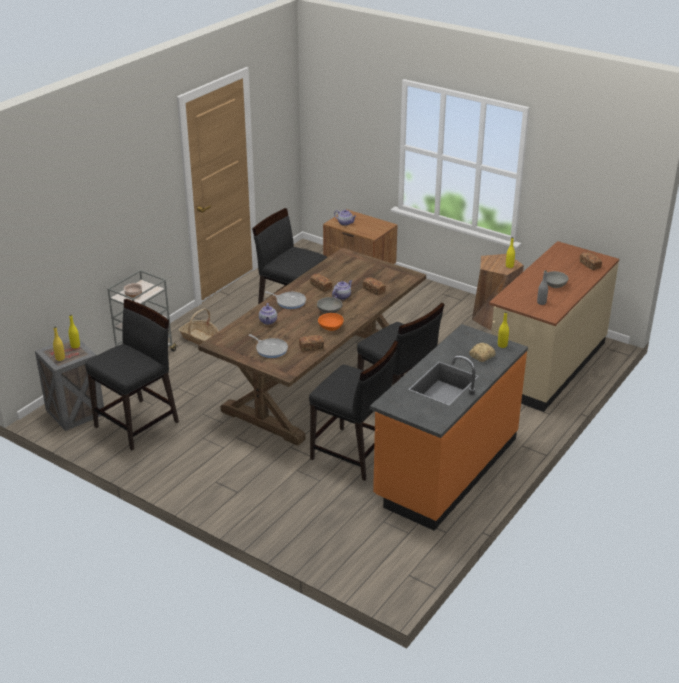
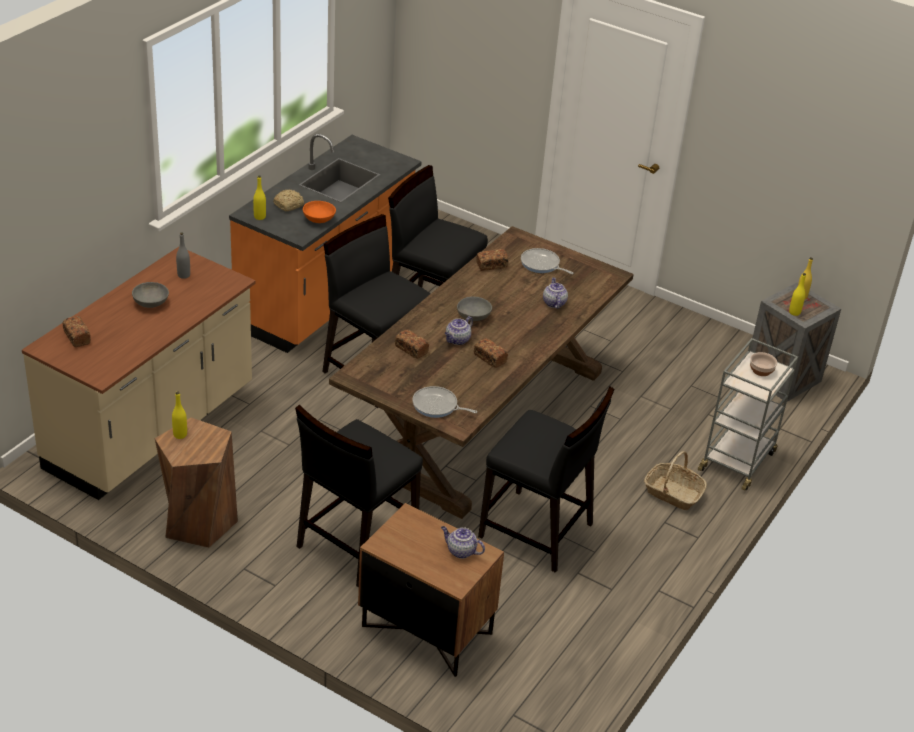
camera: 175 degrees right, 5 degrees up
black chair [85,299,179,450] -> black chair moved to [295,405,423,587]
frying pan [265,291,306,309] -> frying pan moved to [412,386,477,418]
orange bowl [318,313,344,331] -> orange bowl moved to [303,201,336,223]

